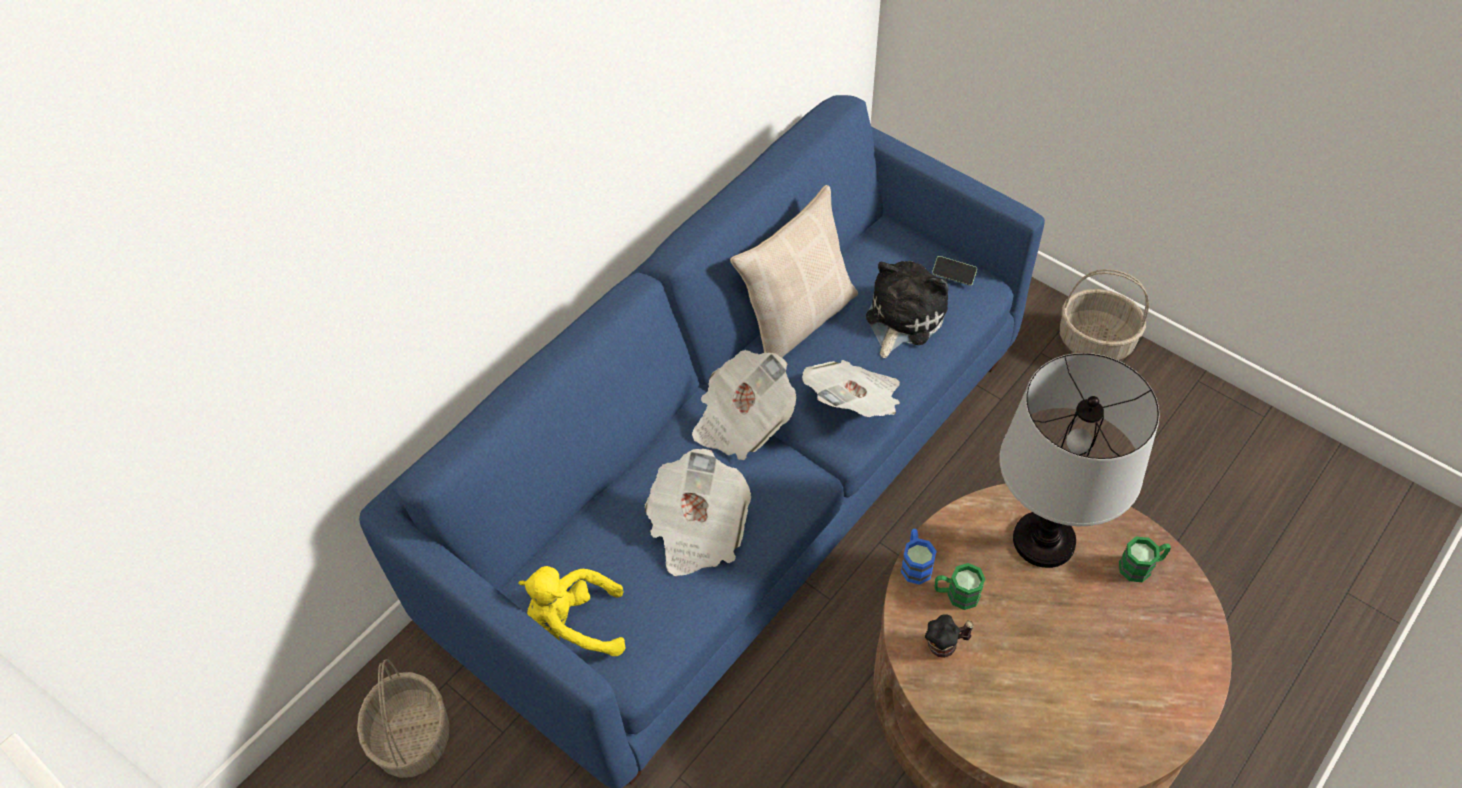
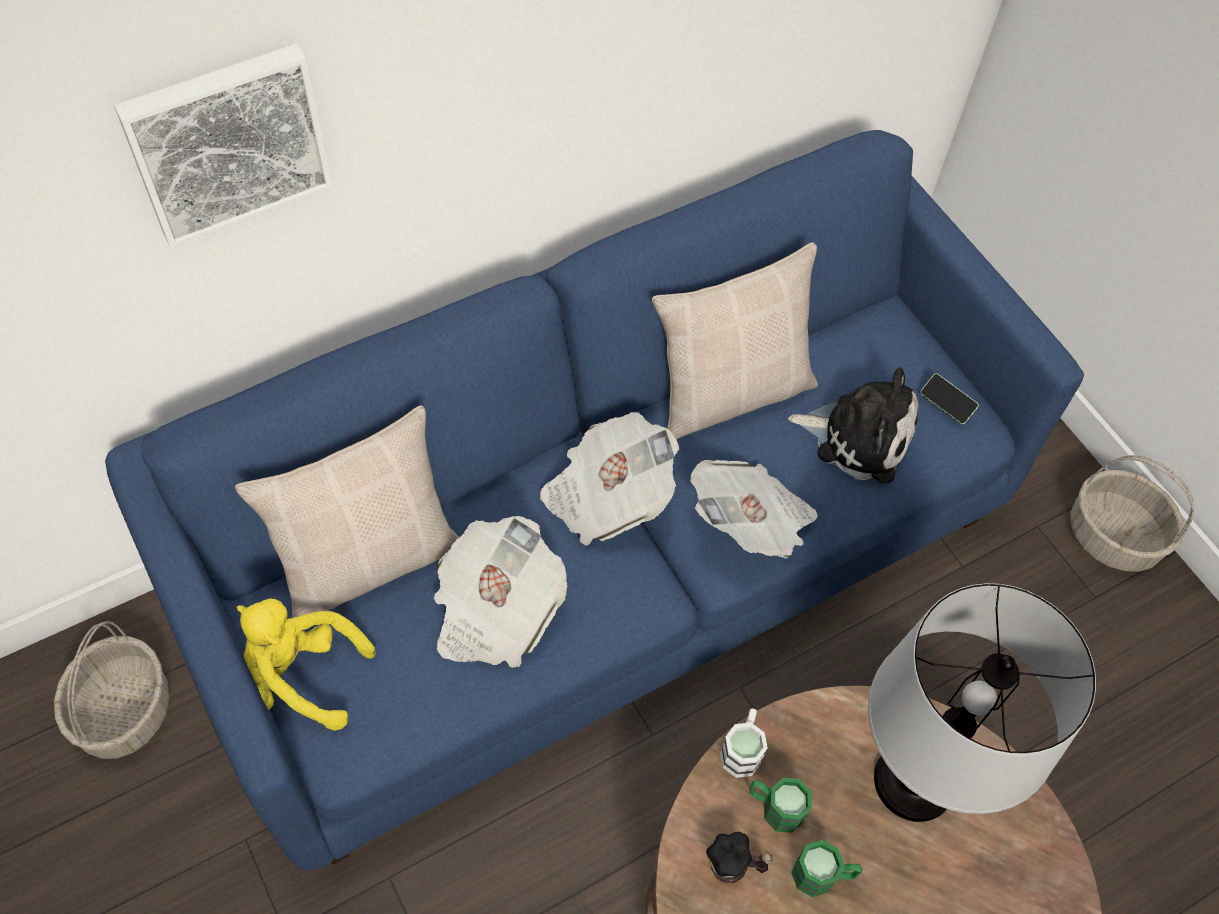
camera: 15 degrees right, 5 degrees up
plush toy [866,261,949,358] -> plush toy turned 60 degrees clockwise [788,367,918,484]
blue mug [901,529,937,585] -> white mug [720,708,768,778]
green mug [1119,537,1171,582] -> green mug moved to [791,840,862,897]
none -> picture [114,44,333,249]
none -> beige pillow [235,405,460,618]

